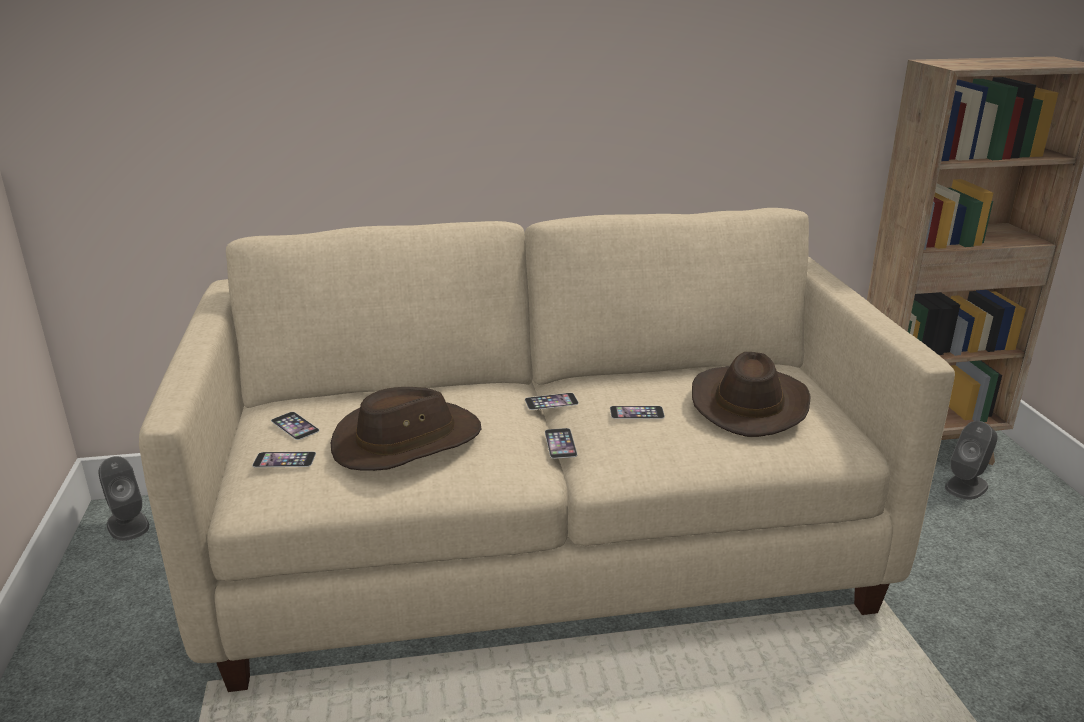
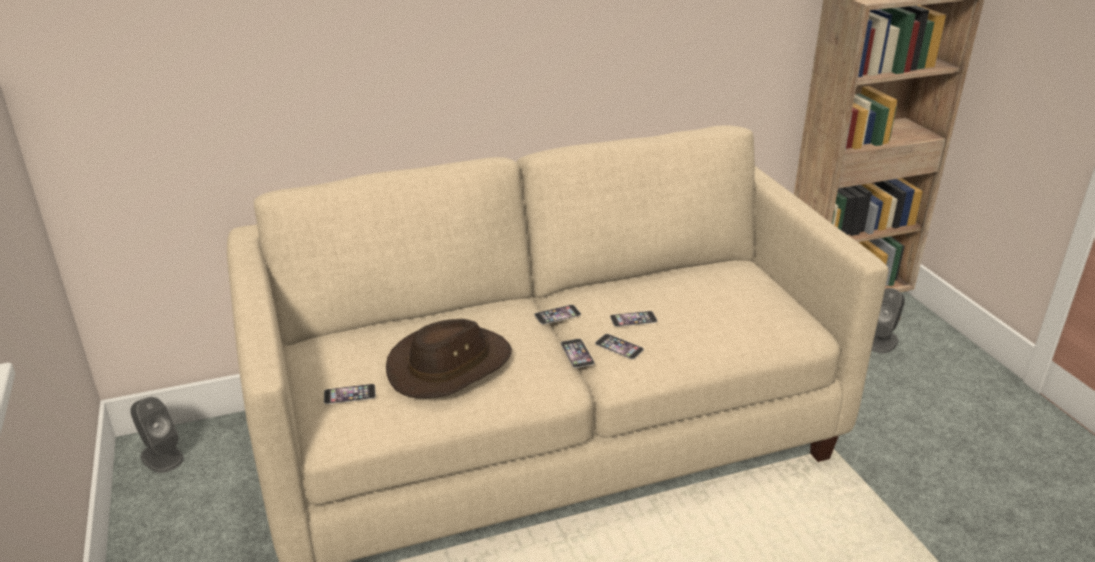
camera: 10 degrees left, 5 degrees up
phone [271,412,320,440] -> phone moved to [595,334,644,359]
brown hat [692,352,811,437] -> none

